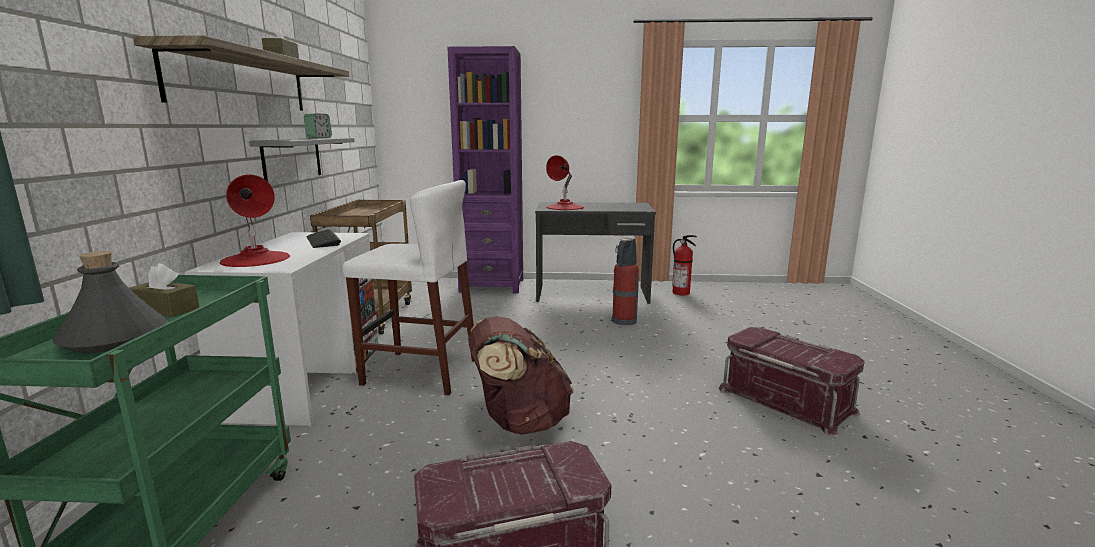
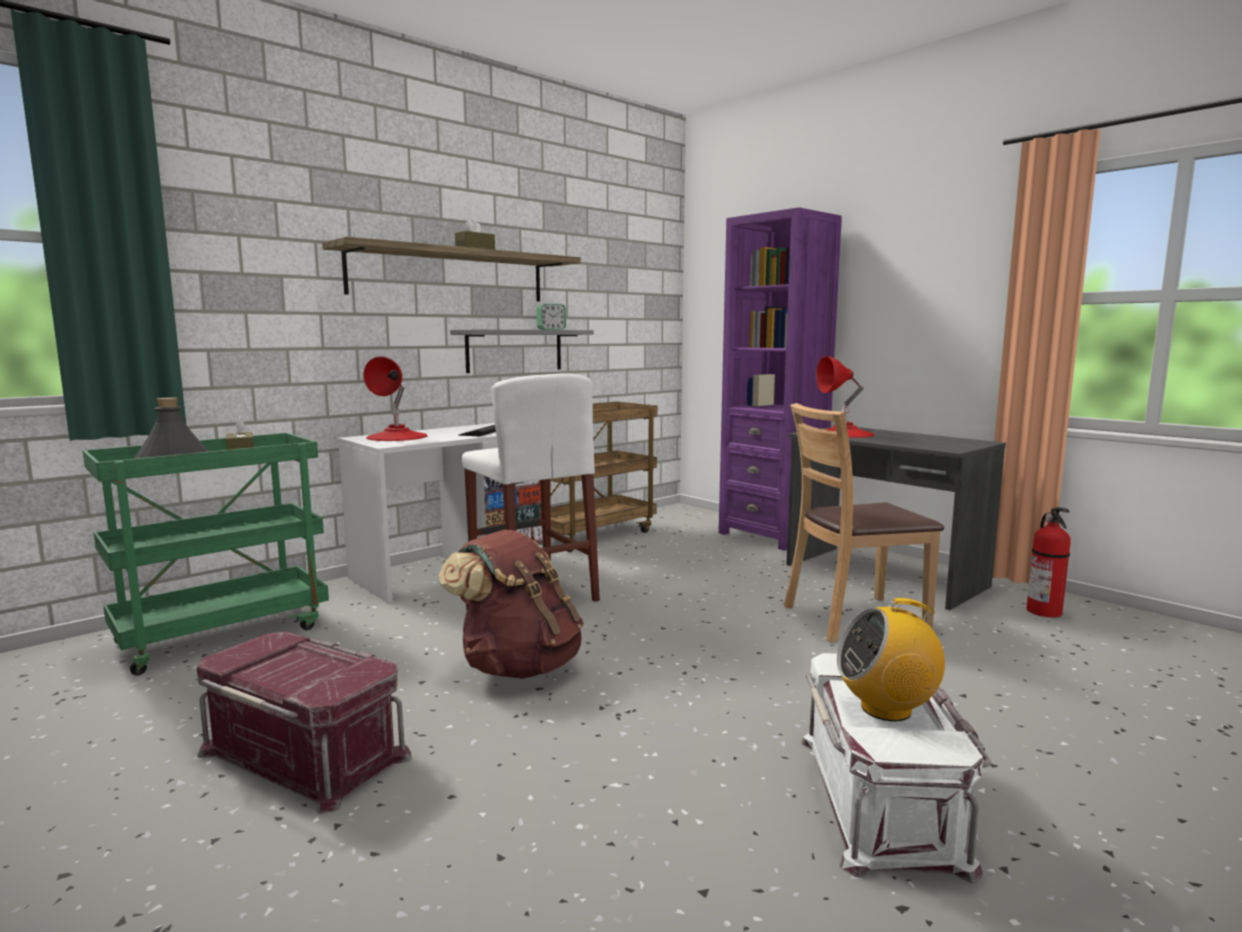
camera: 45 degrees right, 5 degrees down
fire extinguisher [612,238,639,325] -> brown chair [784,403,944,643]
red storage box [719,327,865,435] -> white storage box [801,653,991,883]
none -> radio [837,598,945,721]

